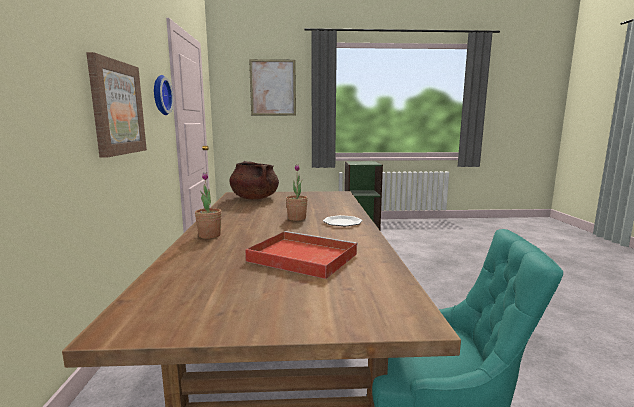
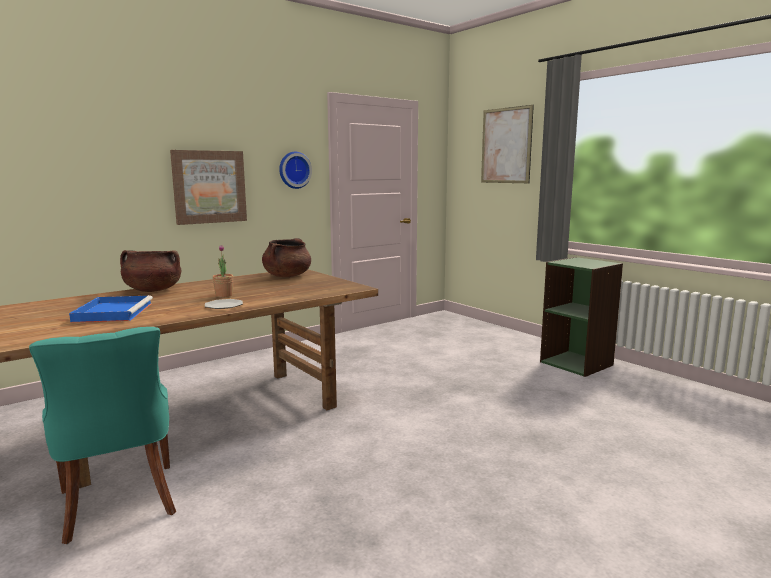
camera: 55 degrees right, 0 degrees up
potted plant [195,172,222,239] -> brown cooking pot [120,250,181,292]
red tray [245,231,358,279] -> blue tray [69,295,153,323]

